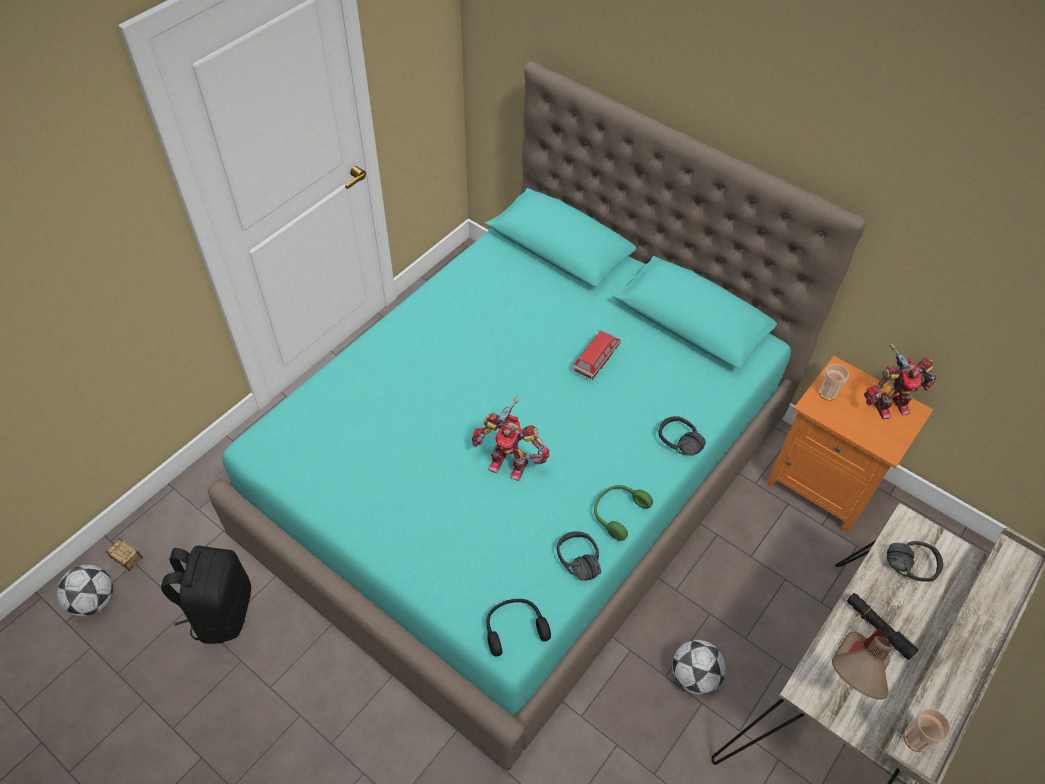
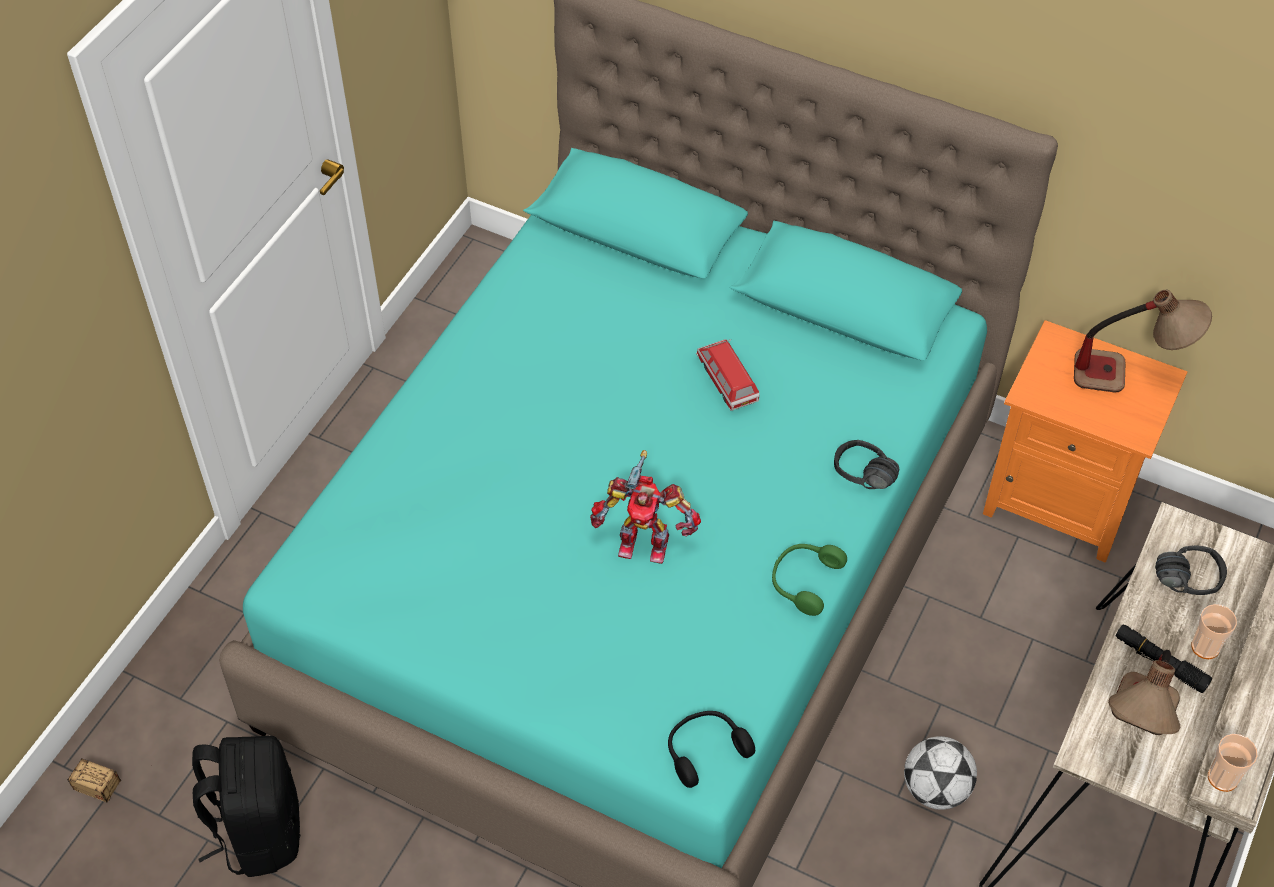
camera: 10 degrees left, 0 degrees up
football [57,565,113,616] -> none
black headphones [557,531,601,581] -> none
toy car [573,330,621,380] -> toy car turned 45 degrees counterclockwise [696,339,759,411]
cup [819,364,849,401] -> cup moved to [1191,604,1237,659]
toy robot [864,344,936,419] -> table lamp [1074,290,1212,393]

